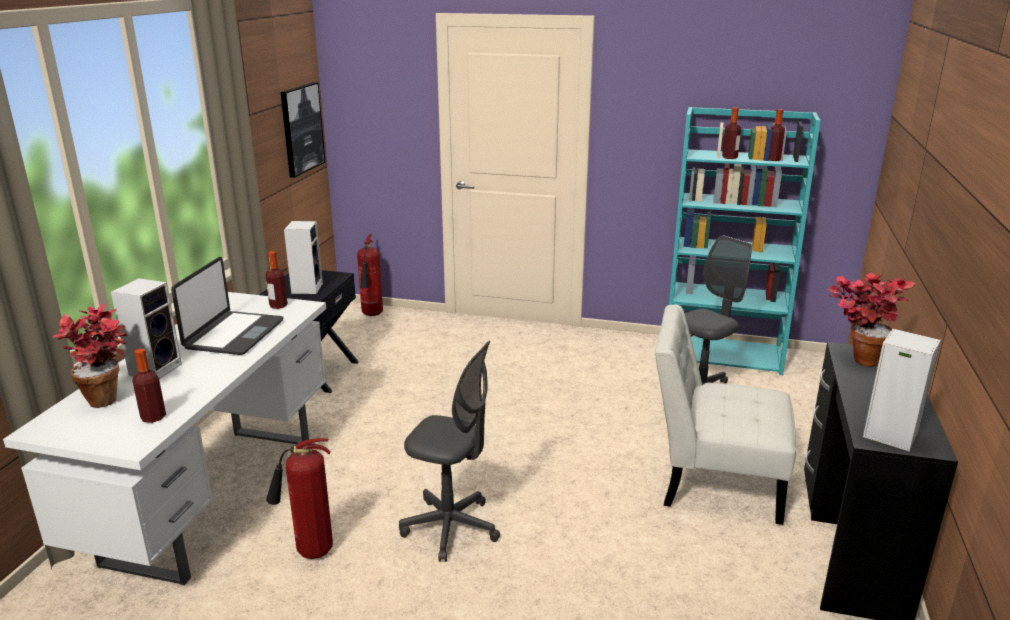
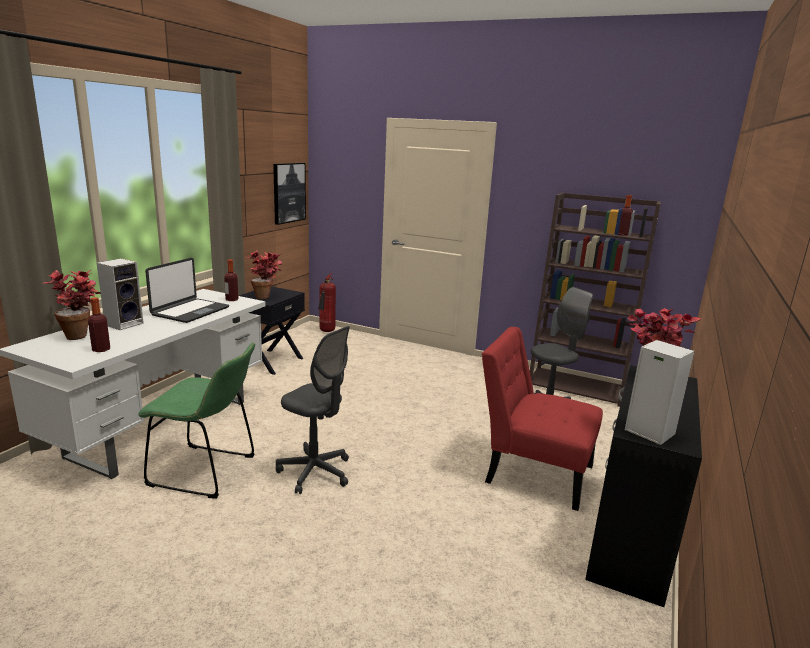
camera: 10 degrees right, 5 degrees down
fire extinguisher [266,438,333,559] -> green chair [138,342,255,499]
speaker [284,221,323,294] -> potted plant [246,250,282,299]
white chair [655,305,796,525] -> red chair [482,327,603,511]
turquoise bookcase [669,107,821,375] -> brown bookcase [530,193,661,407]
bottle [722,107,741,159] -> none

